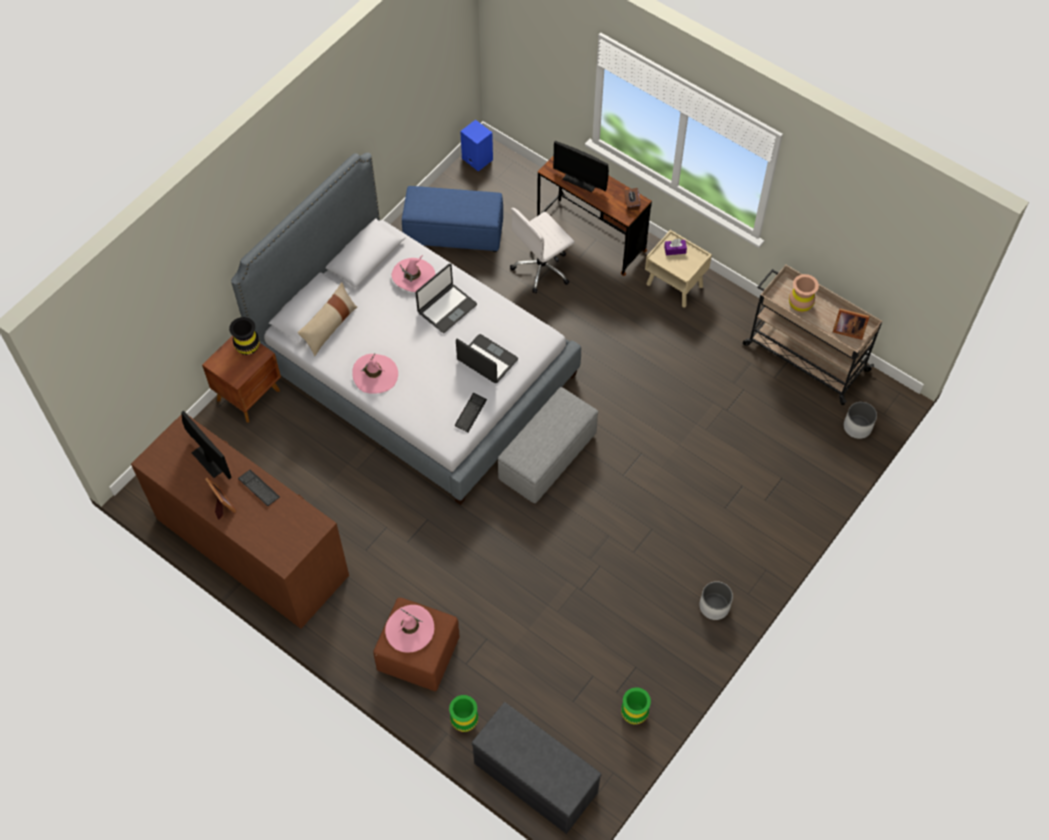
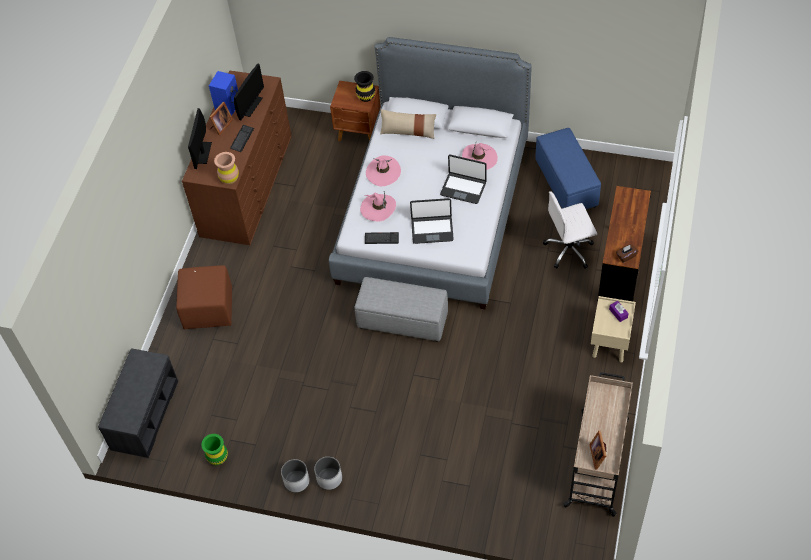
camera: 70 degrees right, 5 degrees down
pink hat [385,605,434,653] -> pink hat moved to [360,191,396,221]
green vase [449,695,478,732] -> none
laptop [456,334,518,383] -> laptop turned 75 degrees clockwise [410,198,454,244]
blue speaker [460,120,493,171] -> blue speaker moved to [209,71,238,116]
white office chair [510,208,575,293] -> white office chair turned 45 degrees counterclockwise [543,191,597,269]
monitor [553,141,609,192] -> monitor moved to [188,108,212,169]
brown vase [789,274,819,312] -> brown vase moved to [214,152,239,184]
white planter [844,402,877,439] -> white planter moved to [281,459,310,493]

